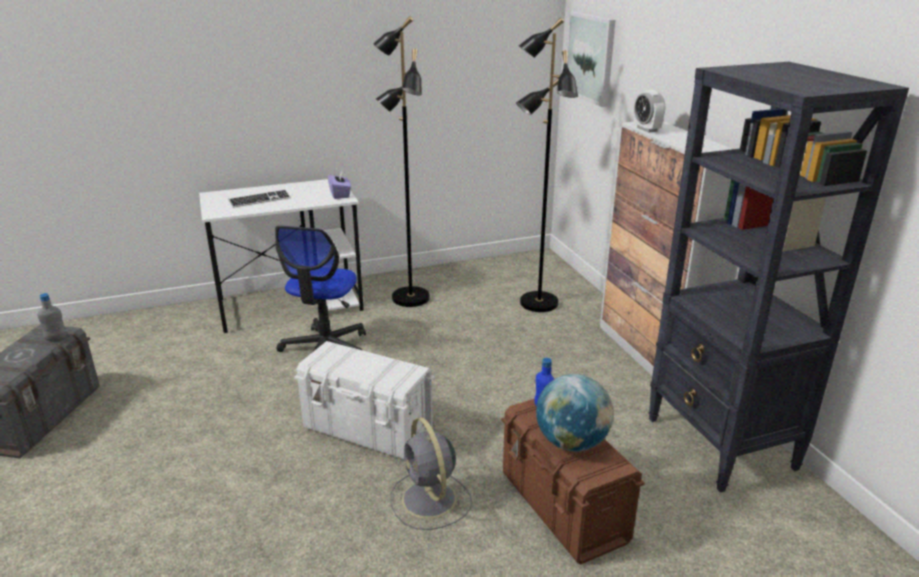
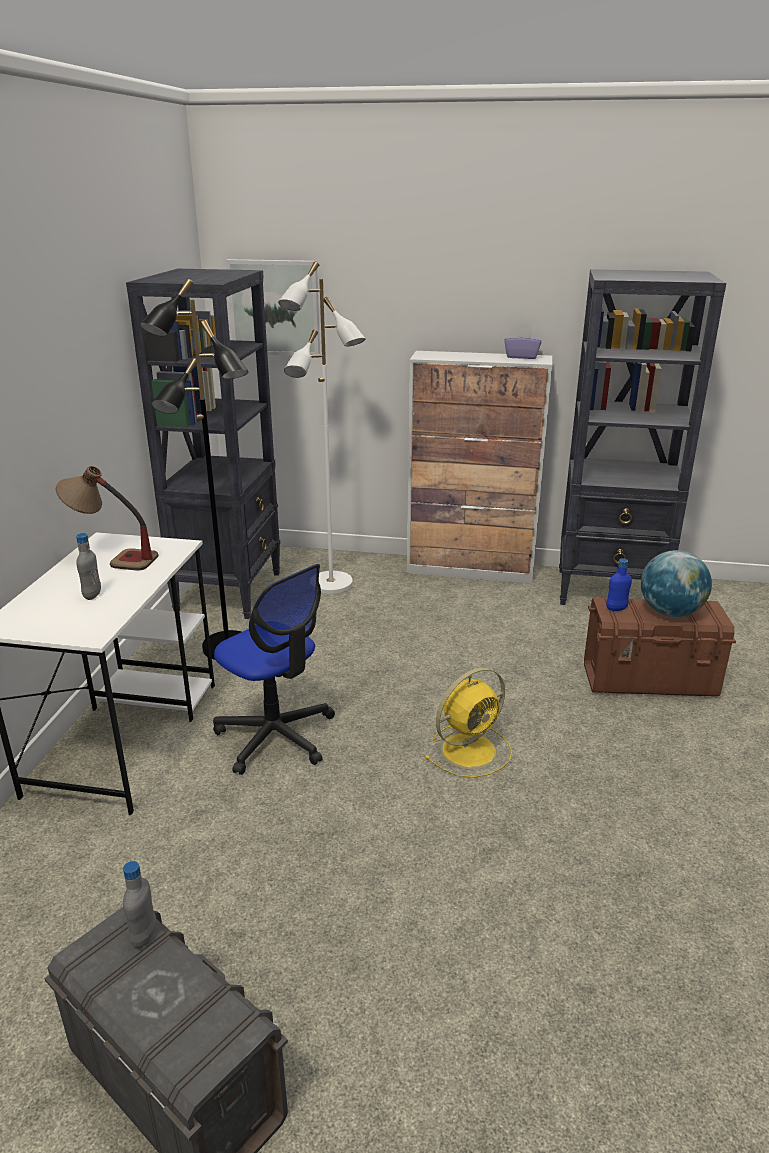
camera: 60 degrees left, 0 degrees up
keyboard [229,190,291,208] -> grey bottle [76,533,101,600]
white storage box [294,341,435,459] -> yellow fan [424,667,512,778]
purple tissue box [328,171,351,199] -> purple tissue box moved to [504,328,542,359]
grey fan [391,417,472,530] -> none
black floor lamp [516,18,578,312] -> white floor lamp [278,261,365,594]
alarm clock [634,90,665,133] -> none
none -> table lamp [56,466,158,571]
none -> black bookcase [126,269,280,619]

